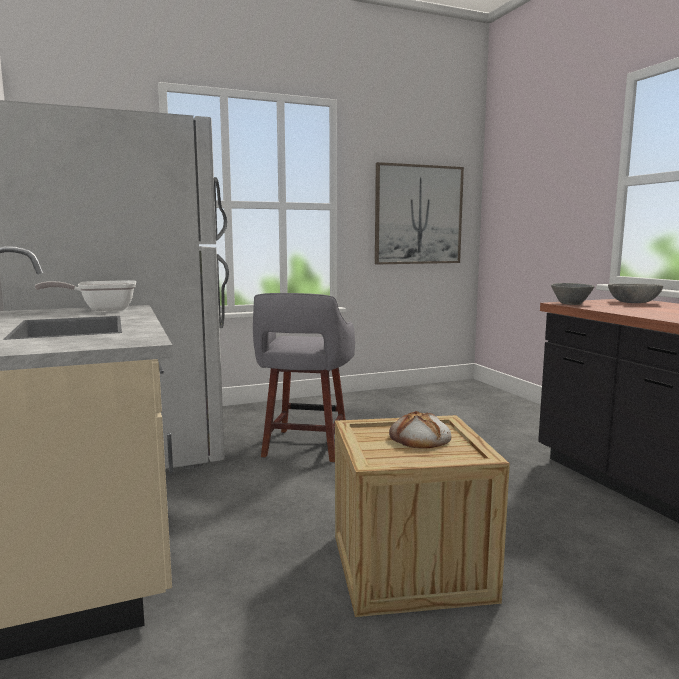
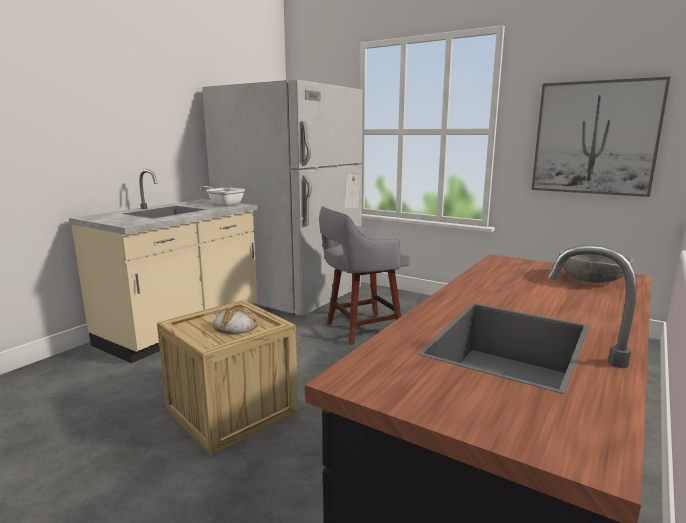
camera: 55 degrees right, 5 degrees up
grey bowl [551,283,595,305] -> none

